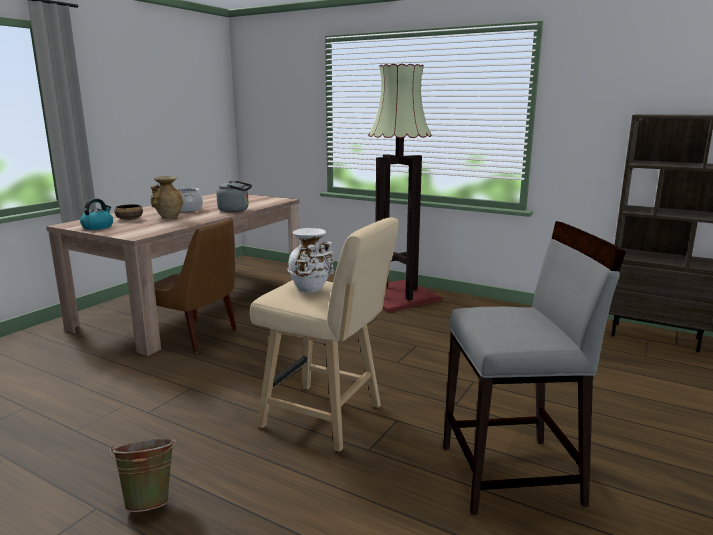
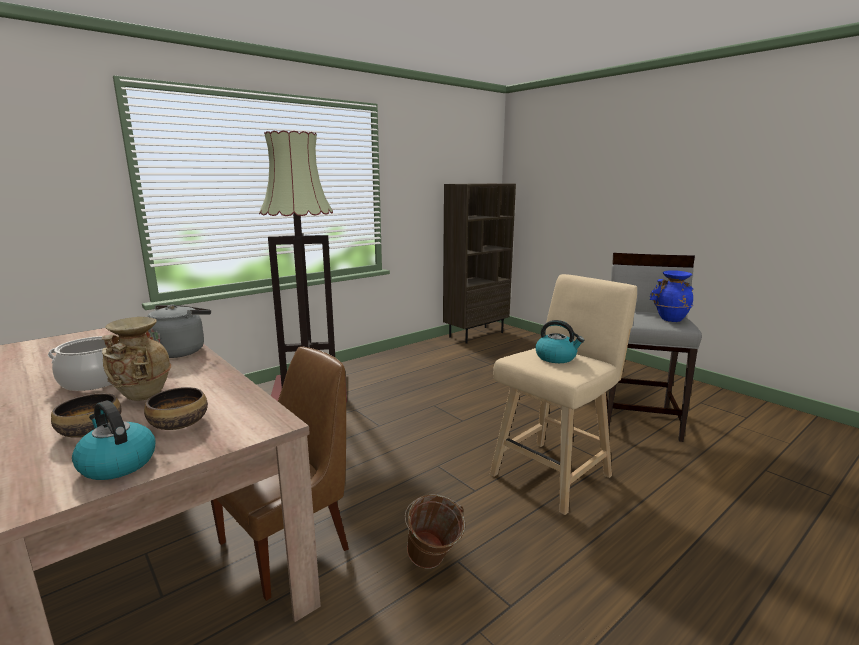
camera: 70 degrees left, 0 degrees up
green bucket [110,437,176,512] -> none
white vase [287,228,334,293] -> kettle [535,320,584,363]
none -> bowl [144,387,208,430]
none -> brown bucket [404,494,465,569]
none -> blue vase [650,270,693,322]

